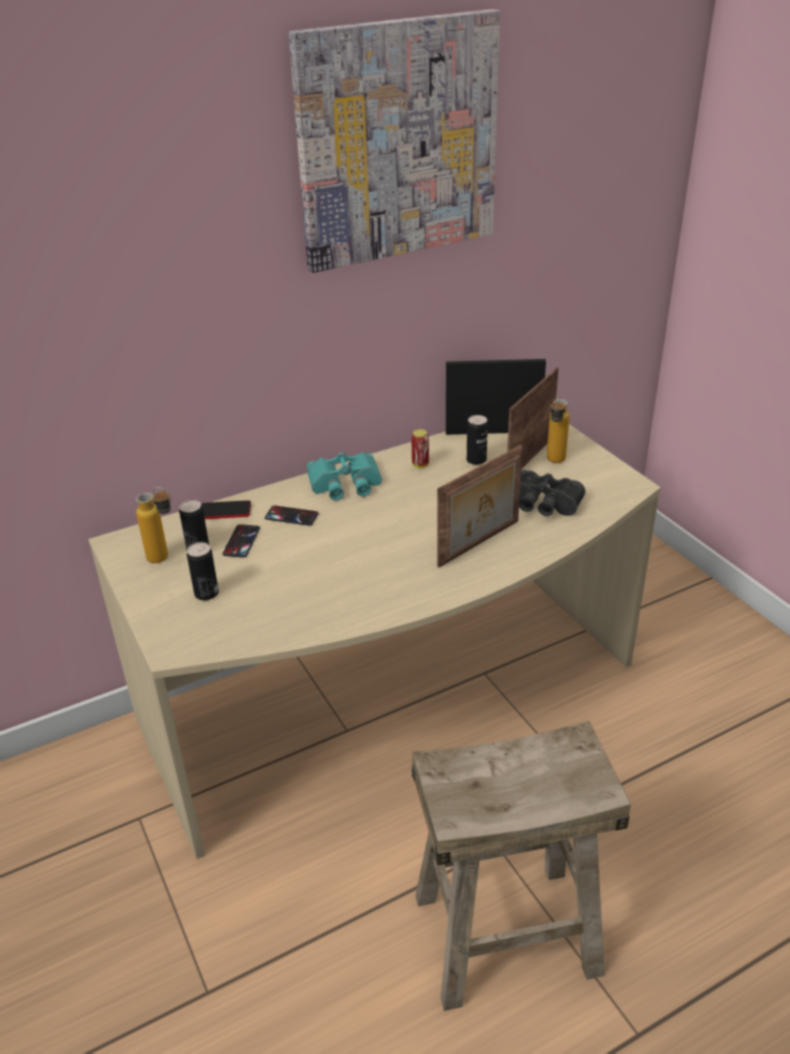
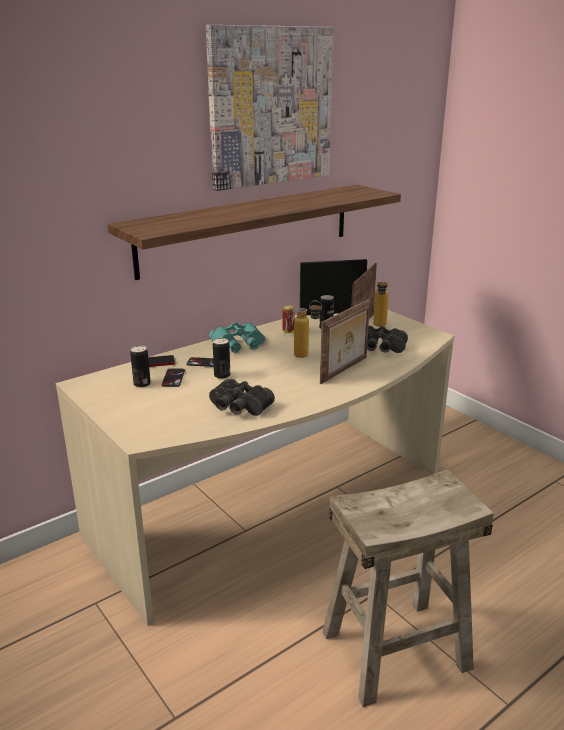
camera: 10 degrees left, 10 degrees down
bottle [136,487,171,563] -> bottle moved to [294,301,322,358]
can [187,542,219,600] -> can moved to [213,338,230,379]
none -> shelf [107,185,401,280]
none -> black binoculars [209,379,275,416]

